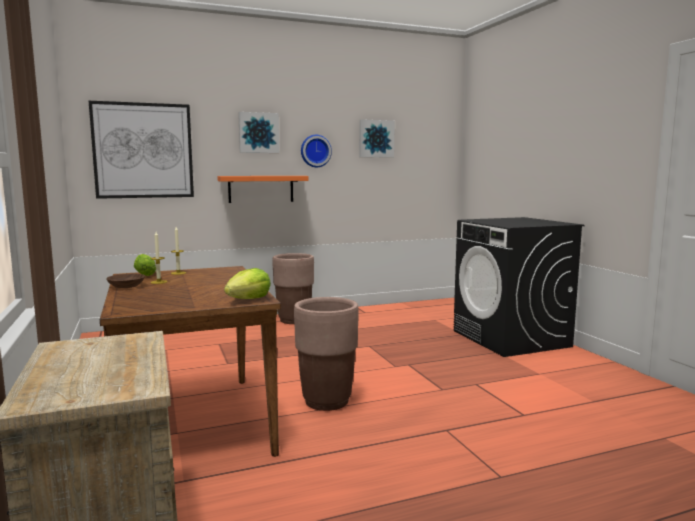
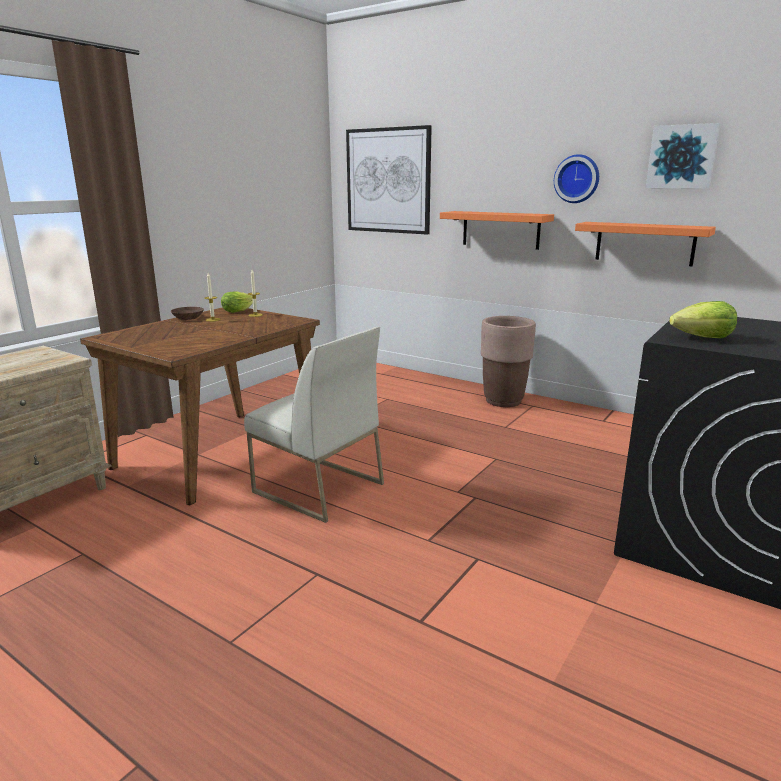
camera: 55 degrees right, 10 degrees up
lettuce [224,268,271,299] -> lettuce moved to [669,301,737,338]
picture [238,112,279,153] -> none
brown planter [294,297,359,411] -> white chair [244,327,384,523]
none -> orange shelf [575,222,716,266]

